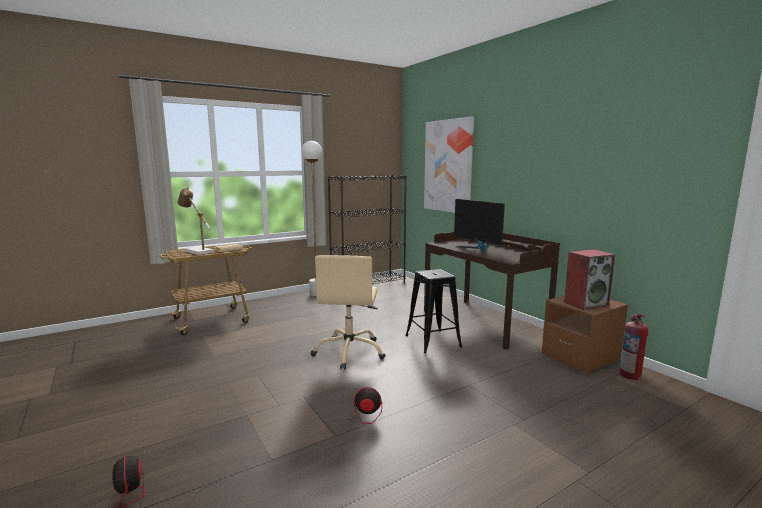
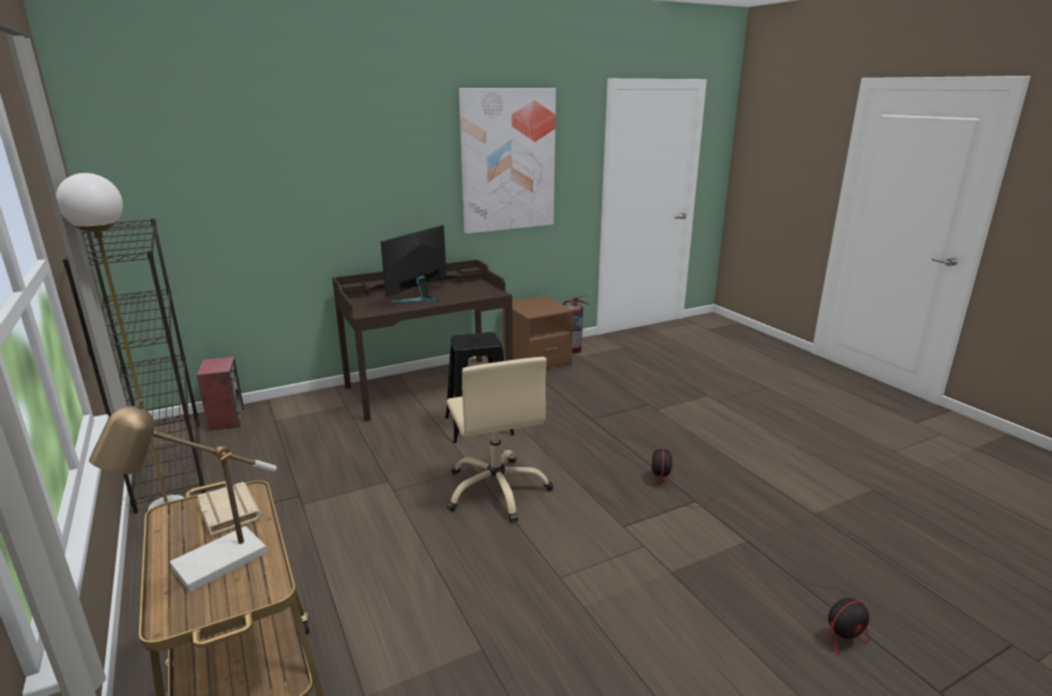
camera: 85 degrees left, 10 degrees up
beige office chair [311,255,386,370] -> beige office chair turned 60 degrees clockwise [446,357,553,523]
picture [424,116,474,213] -> picture moved to [459,88,556,234]
monitor [454,199,505,254] -> monitor turned 150 degrees clockwise [381,225,446,303]
speaker [564,249,615,310] -> speaker moved to [197,357,244,431]

